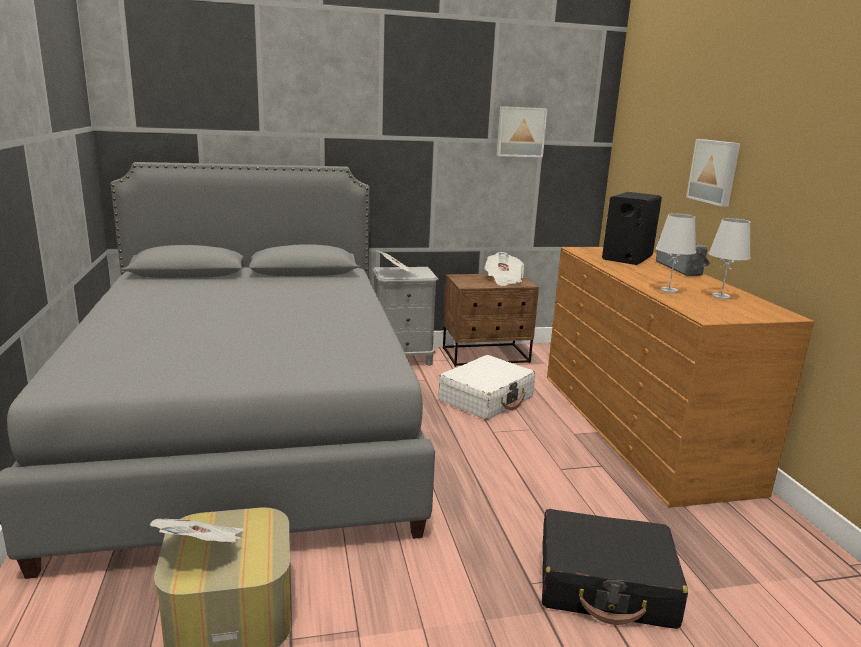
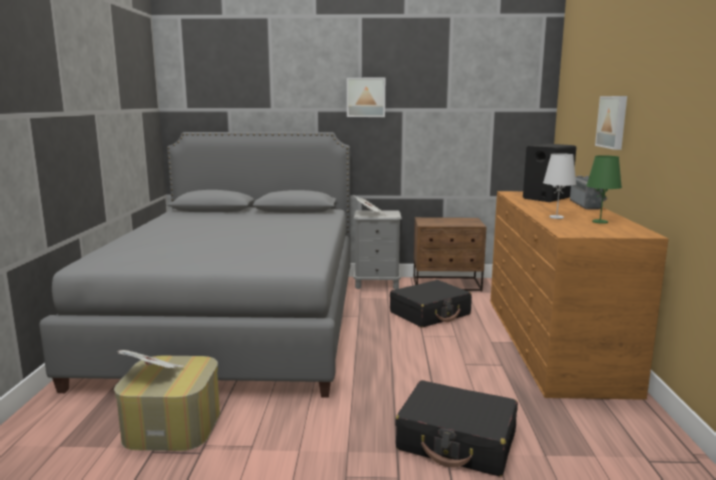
camera: 15 degrees right, 5 degrees down
white suitcase [439,355,535,420] -> black suitcase [390,280,472,327]
newspaper [484,252,524,286] -> none
picture [497,106,548,157] -> picture moved to [347,78,385,117]
white table lamp [708,218,751,299] -> green table lamp [586,155,622,224]

